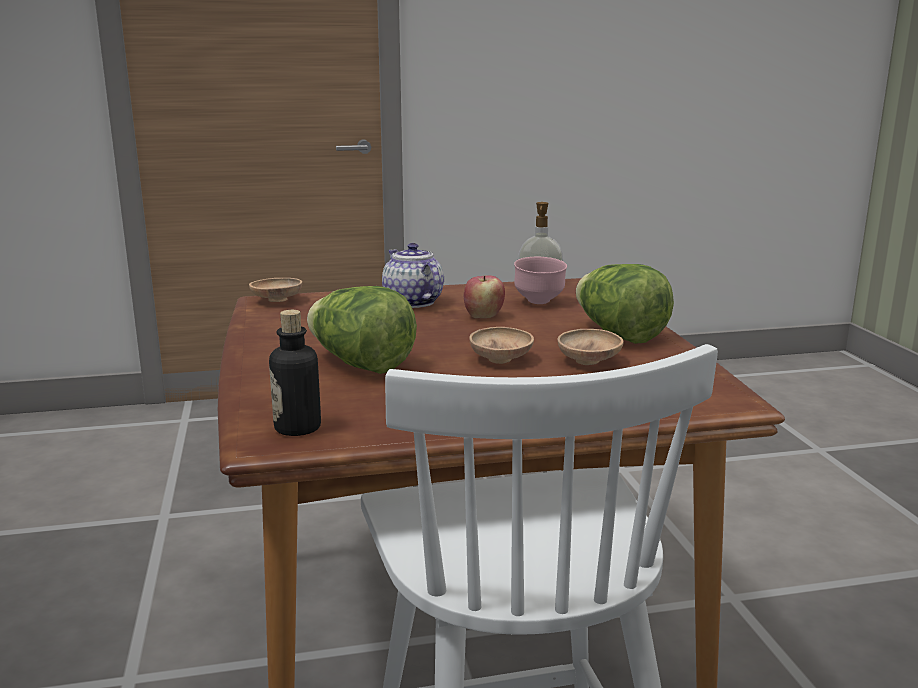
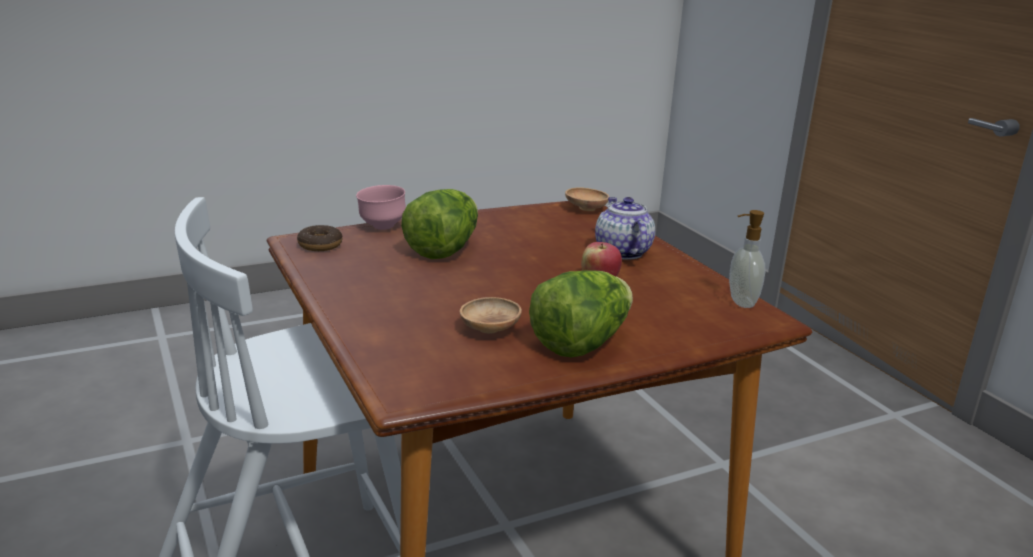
camera: 75 degrees right, 5 degrees up
bottle [269,310,321,436] -> donut [297,225,342,251]
teapot [382,243,444,308] -> teapot turned 60 degrees counterclockwise [595,197,655,260]
brown bowl [469,327,534,364] -> none
pink bowl [514,257,567,304] -> pink bowl moved to [356,185,406,230]

